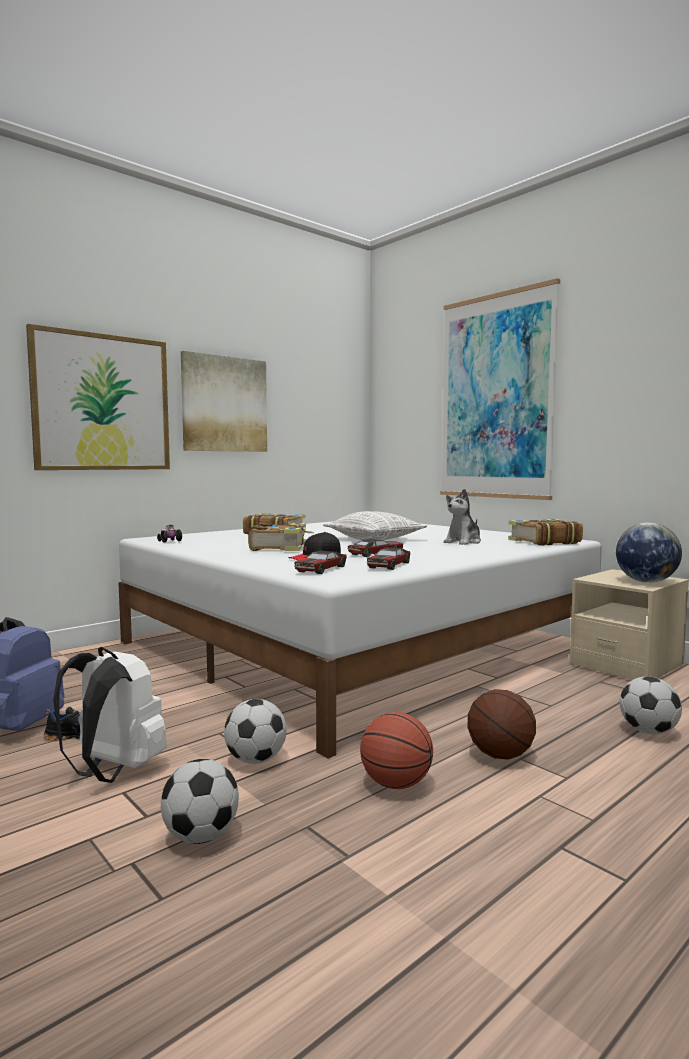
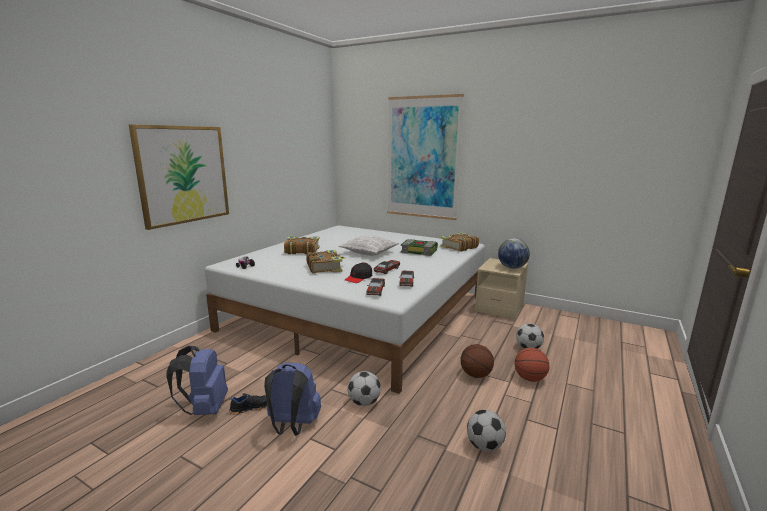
camera: 20 degrees left, 10 degrees up
white backpack [53,647,167,783] -> blue backpack [264,362,321,436]
football [161,759,239,844] -> football moved to [467,410,506,452]
picture [181,351,267,452] -> none
basketball [360,712,433,789] -> basketball moved to [515,348,549,382]
plush toy [444,489,481,545] -> book [401,239,438,256]

